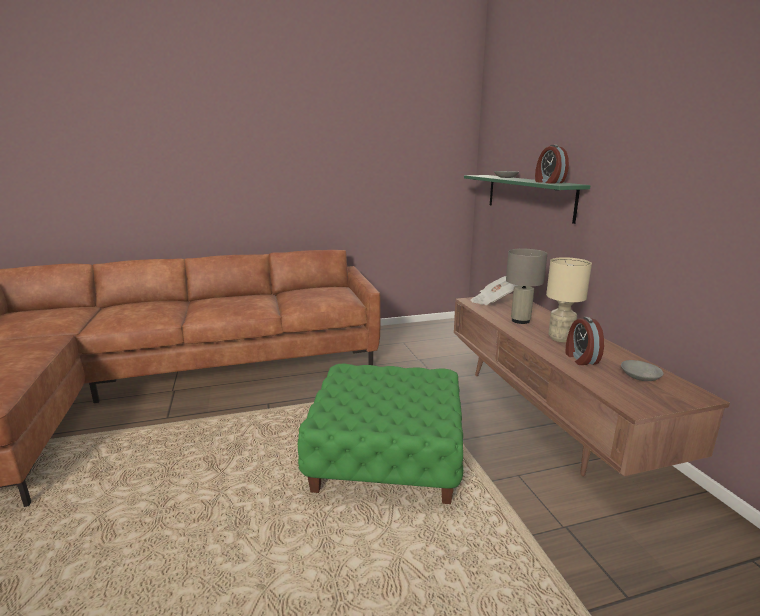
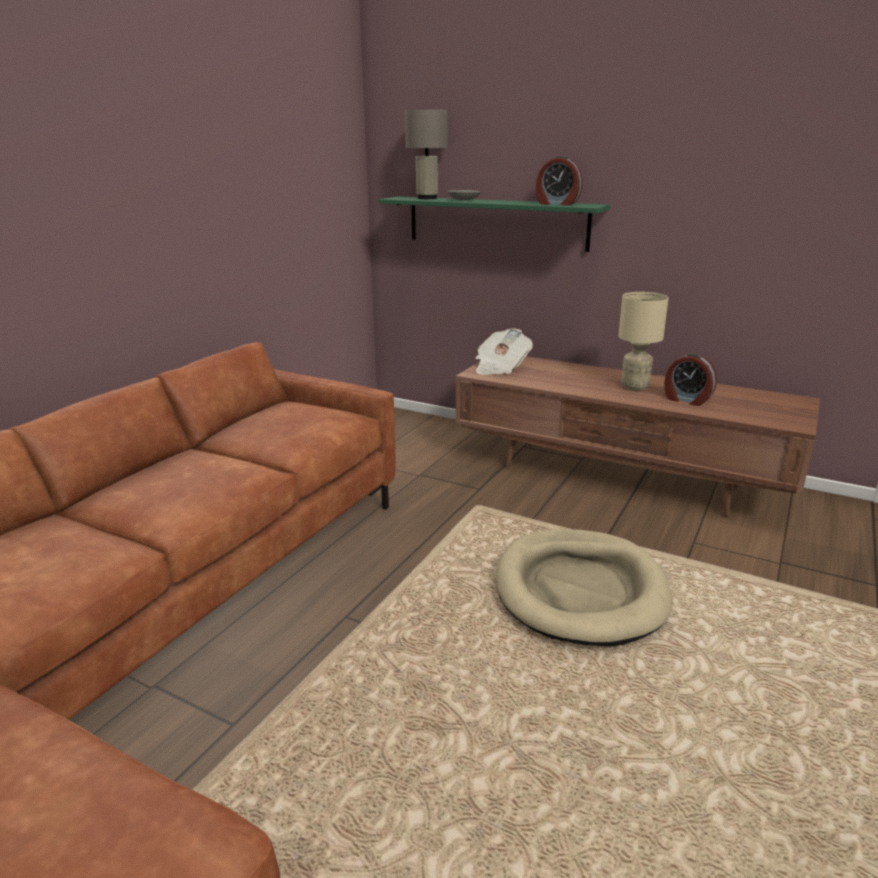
camera: 45 degrees left, 5 degrees up
green ottoman [298,364,463,504] -> beige dog bed [496,529,673,646]
grey table lamp [506,249,547,324] -> grey table lamp moved to [405,110,448,199]
grey bowl [621,360,664,381] -> none

